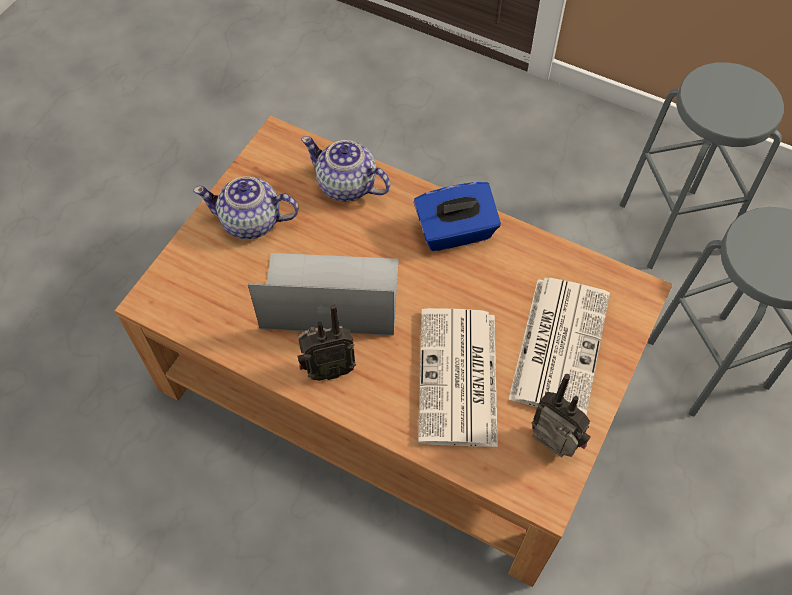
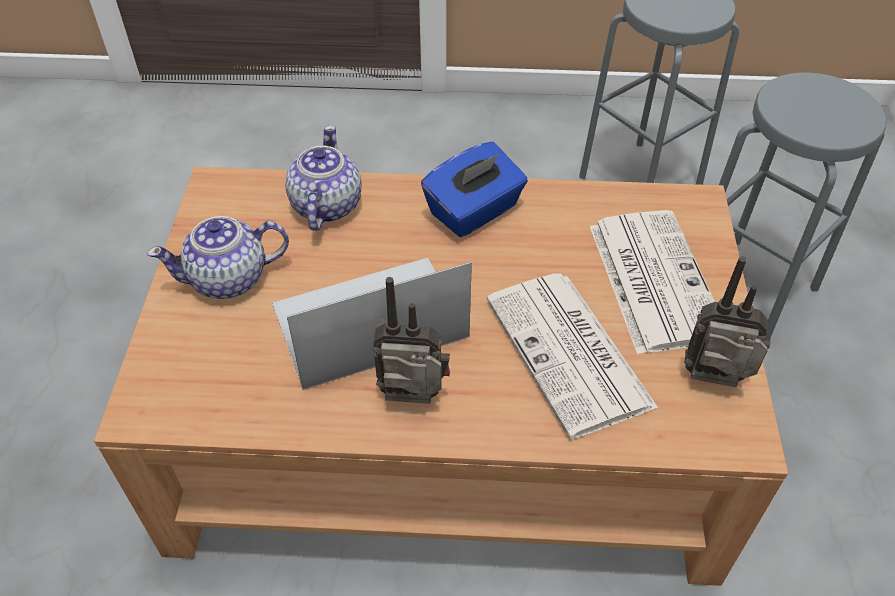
camera: 25 degrees left, 10 degrees down
radio [297,304,356,381] -> radio turned 135 degrees counterclockwise [372,277,450,404]
teapot [301,136,390,202] -> teapot turned 90 degrees clockwise [285,125,362,231]

